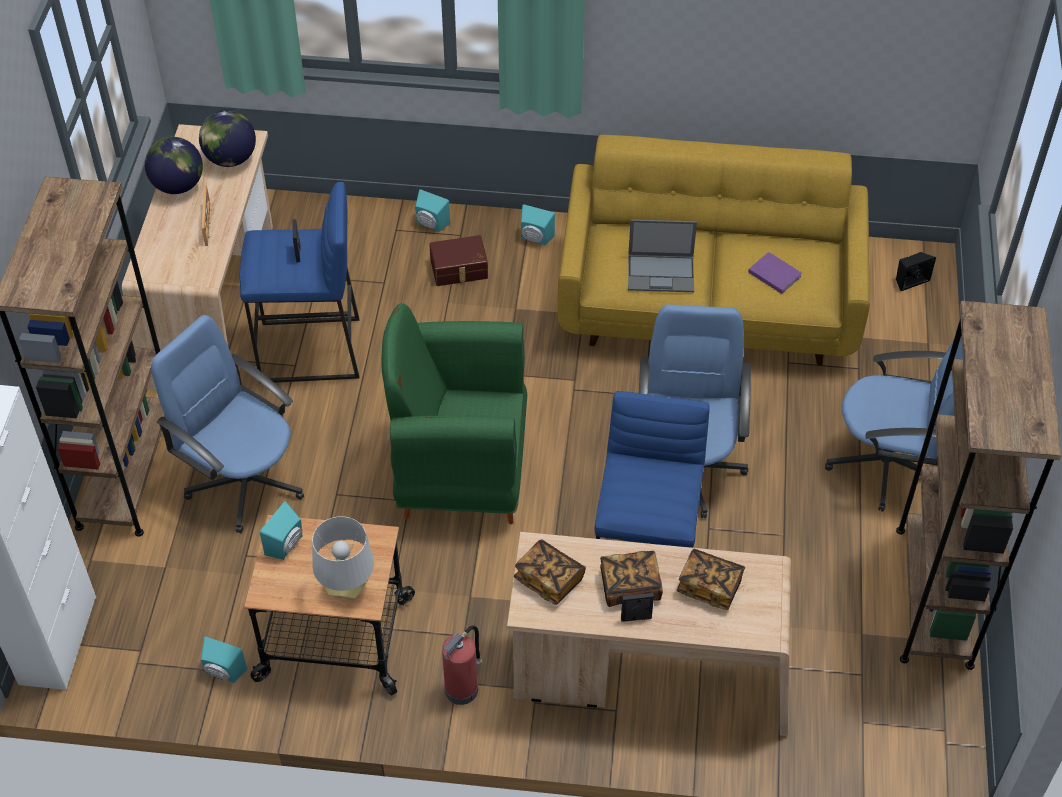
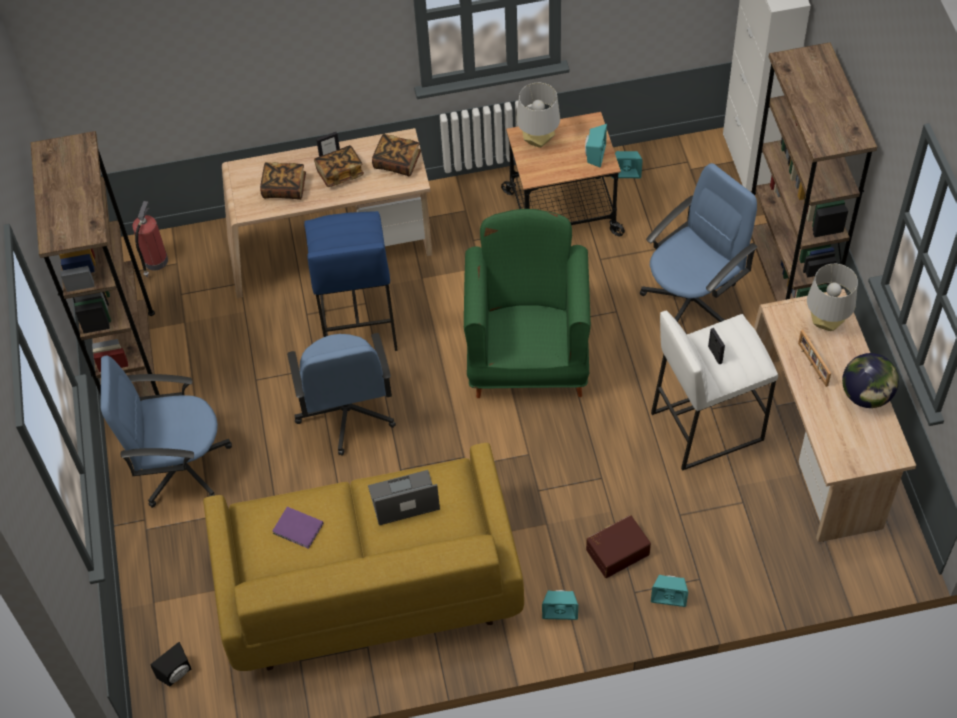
camera: 165 degrees right, 5 degrees up
blue office chair [151,315,304,533] -> blue office chair turned 60 degrees counterclockwise [640,163,757,322]
globe [199,110,256,167] -> none
blue stool [240,182,359,383] -> white stool [651,310,778,471]
green armchair [381,303,527,524] -> green armchair turned 75 degrees counterclockwise [464,209,591,398]
fire extinguisher [442,625,482,705] -> fire extinguisher moved to [132,201,168,277]
none -> grey table lamp [807,264,858,331]

